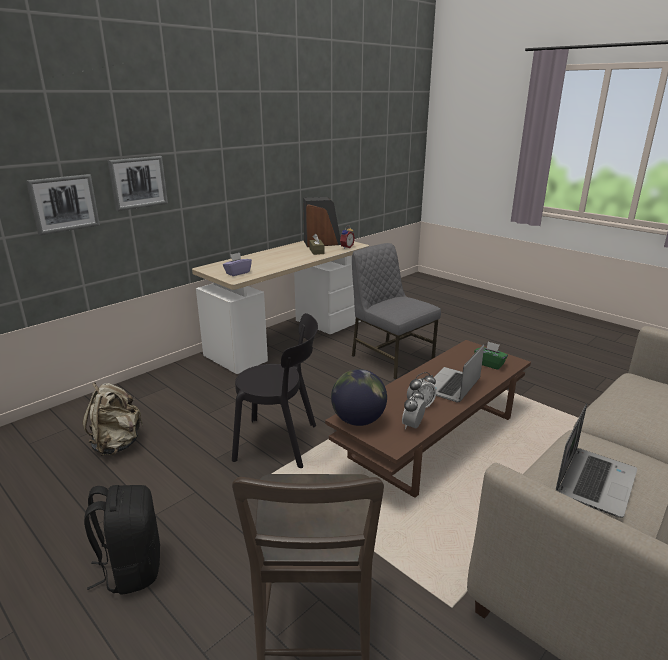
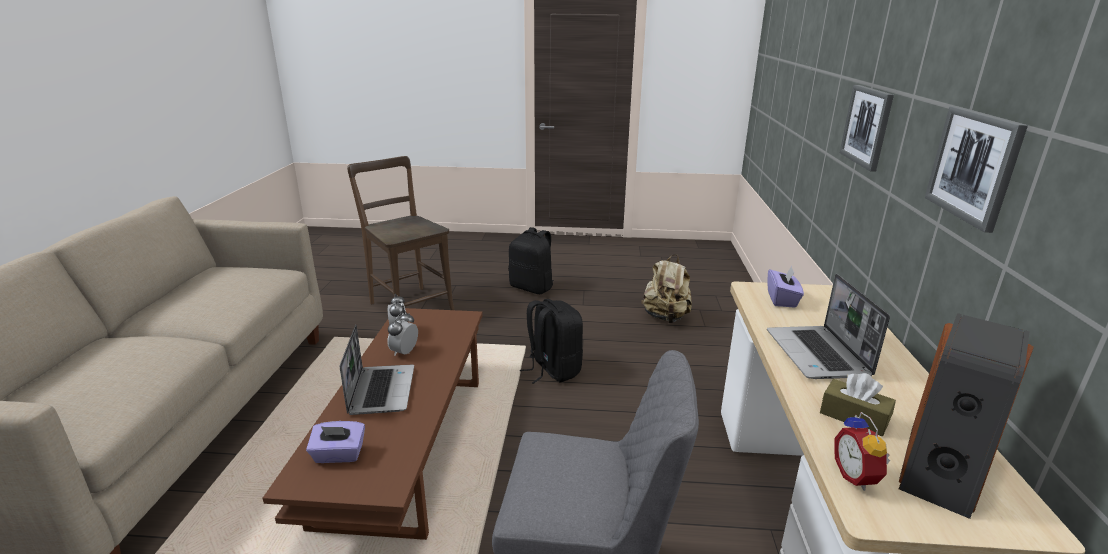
camera: 140 degrees right, 0 degrees up
picture [26,174,100,235] -> picture moved to [925,106,1028,233]
black chair [232,313,318,468] -> black backpack [520,299,583,384]
globe [331,369,387,426] -> none
green tissue box [474,341,508,370] -> purple tissue box [306,421,365,463]
laptop [556,404,637,518] -> laptop moved to [767,274,890,379]

